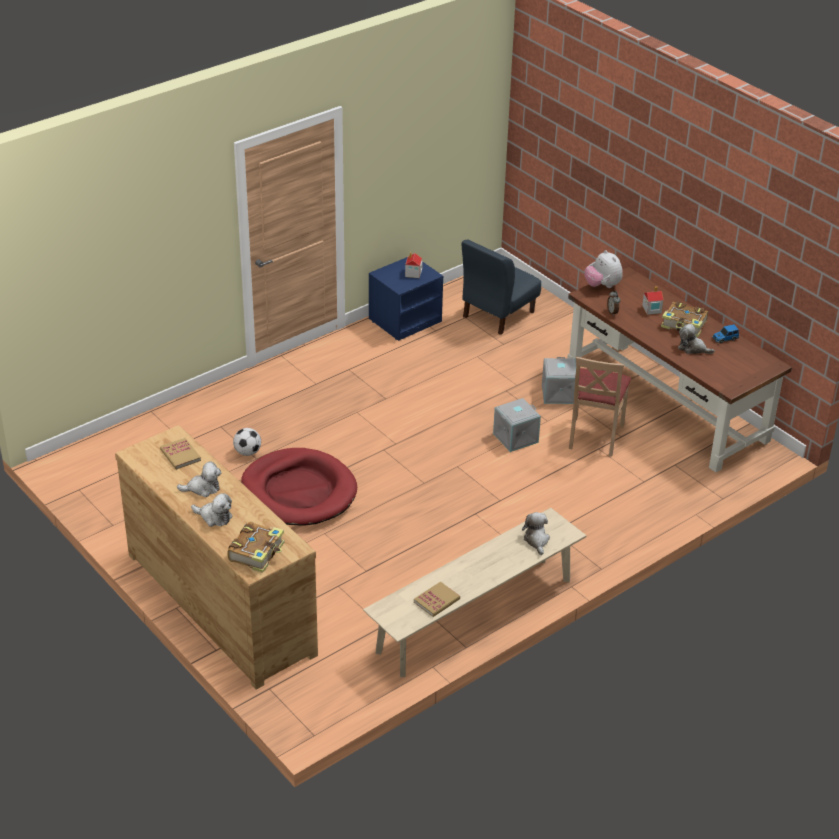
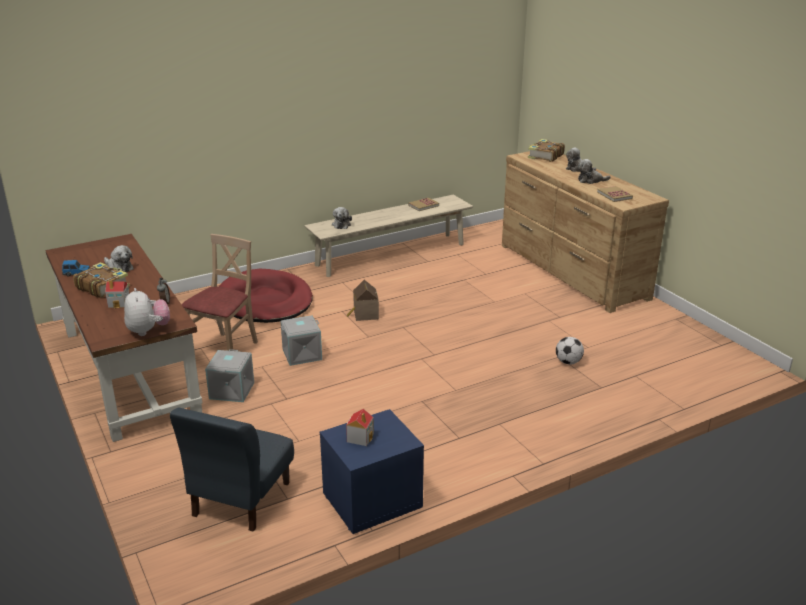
camera: 170 degrees left, 10 degrees down
red dog bed [241,448,357,526] -> red dog bed moved to [219,269,313,323]
blue chair [462,239,541,335] -> blue chair turned 150 degrees clockwise [170,407,294,532]
none -> toy house [347,280,379,321]

